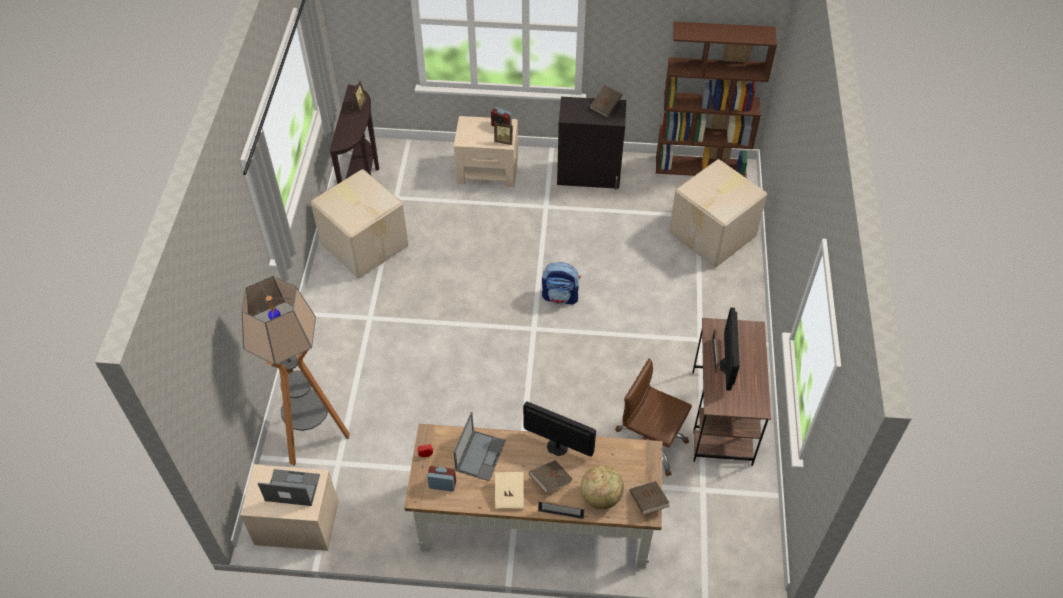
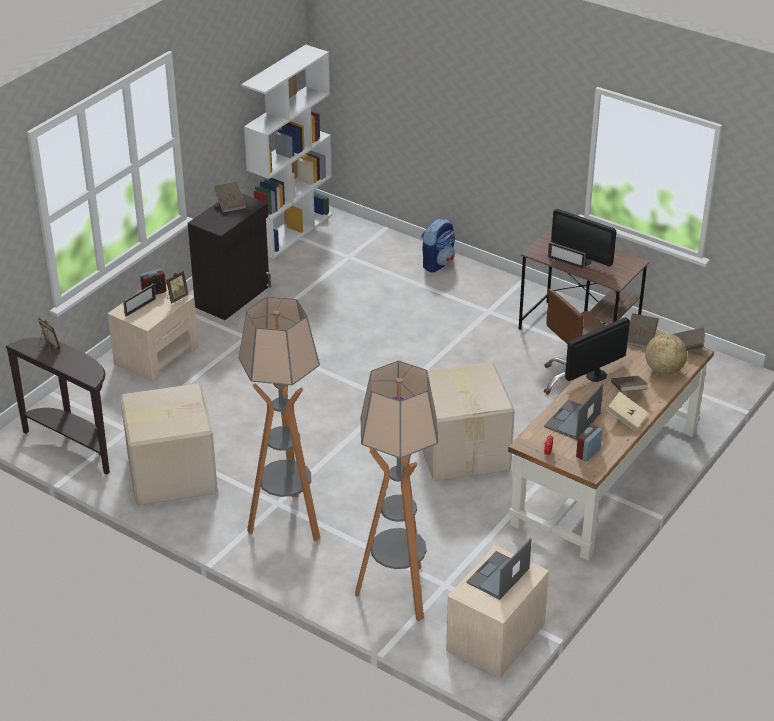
camera: 60 degrees left, 15 degrees down
laptop [453,412,506,481] -> laptop turned 105 degrees counterclockwise [544,383,604,440]
picture frame [538,500,585,519] -> picture frame moved to [123,284,156,317]
backpack [542,262,581,305] -> backpack moved to [422,219,456,272]
brown bookcase [656,22,777,178] -> white bookcase [241,45,333,259]
cardboard box [669,159,767,267] -> cardboard box moved to [422,362,515,481]
none -> floor lamp [239,297,320,542]
none -> brown book [627,313,659,348]

